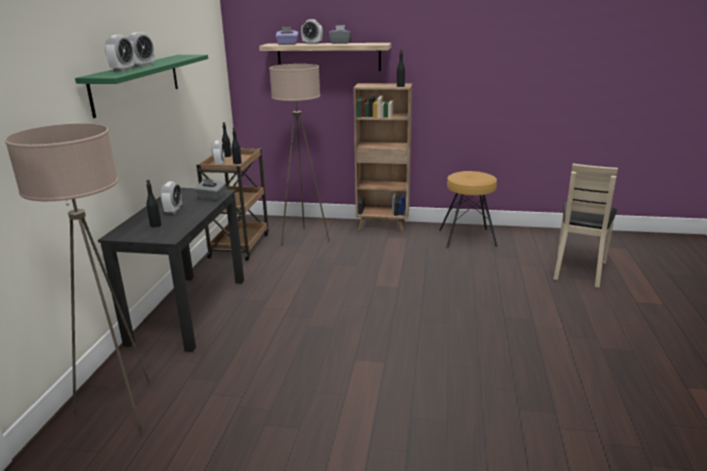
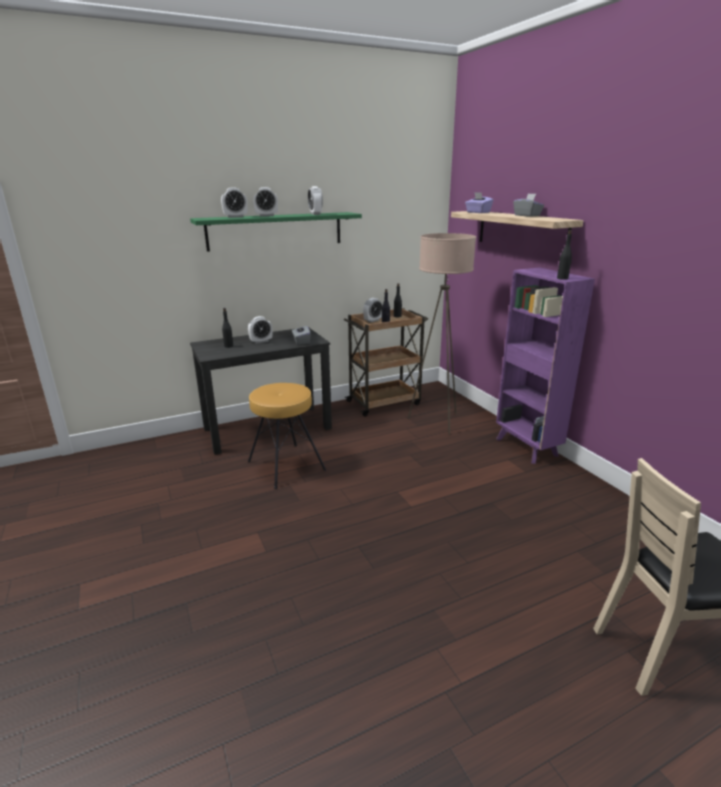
camera: 55 degrees right, 0 degrees up
beige floor lamp [5,123,150,436] -> none
alarm clock [301,19,323,44] -> alarm clock moved to [308,186,323,215]
brown bookcase [353,83,412,233] -> purple bookcase [496,267,595,464]
brown stool [439,171,498,248] -> brown stool moved to [248,383,326,489]

